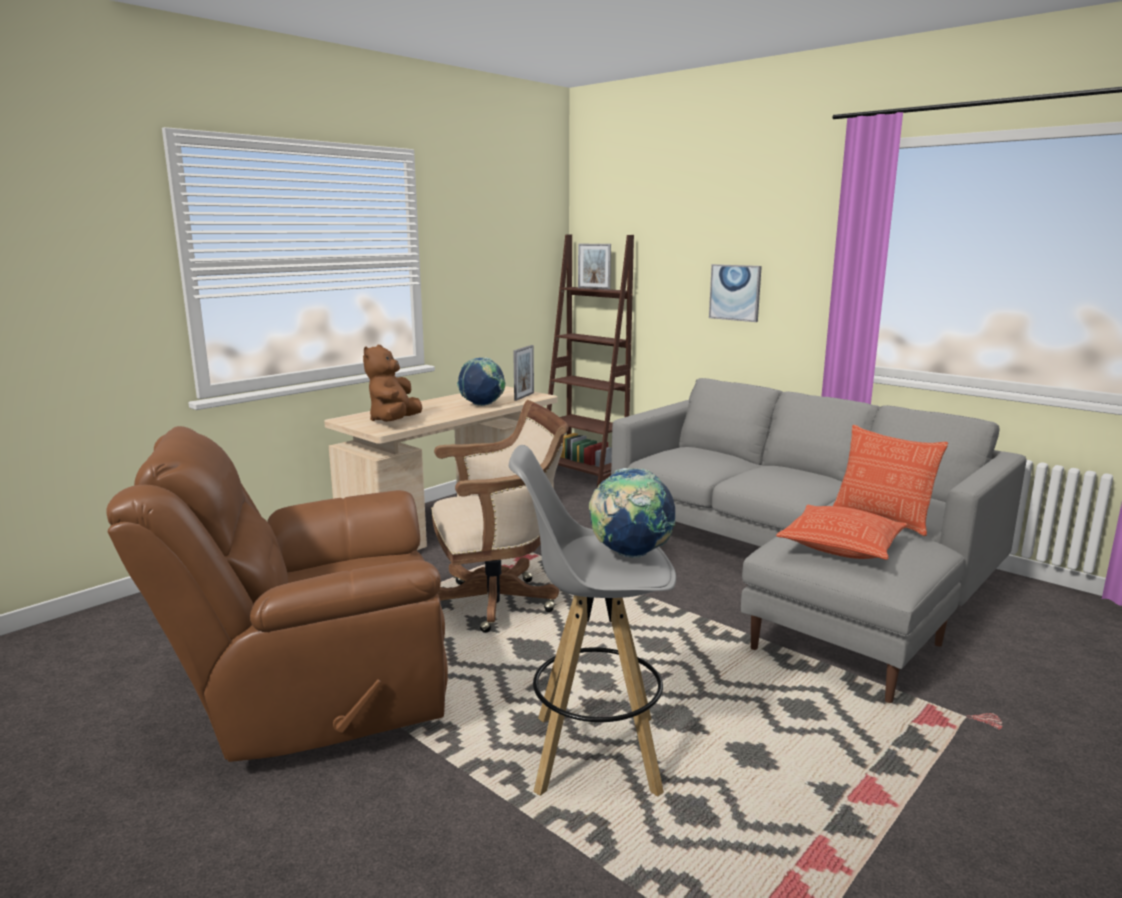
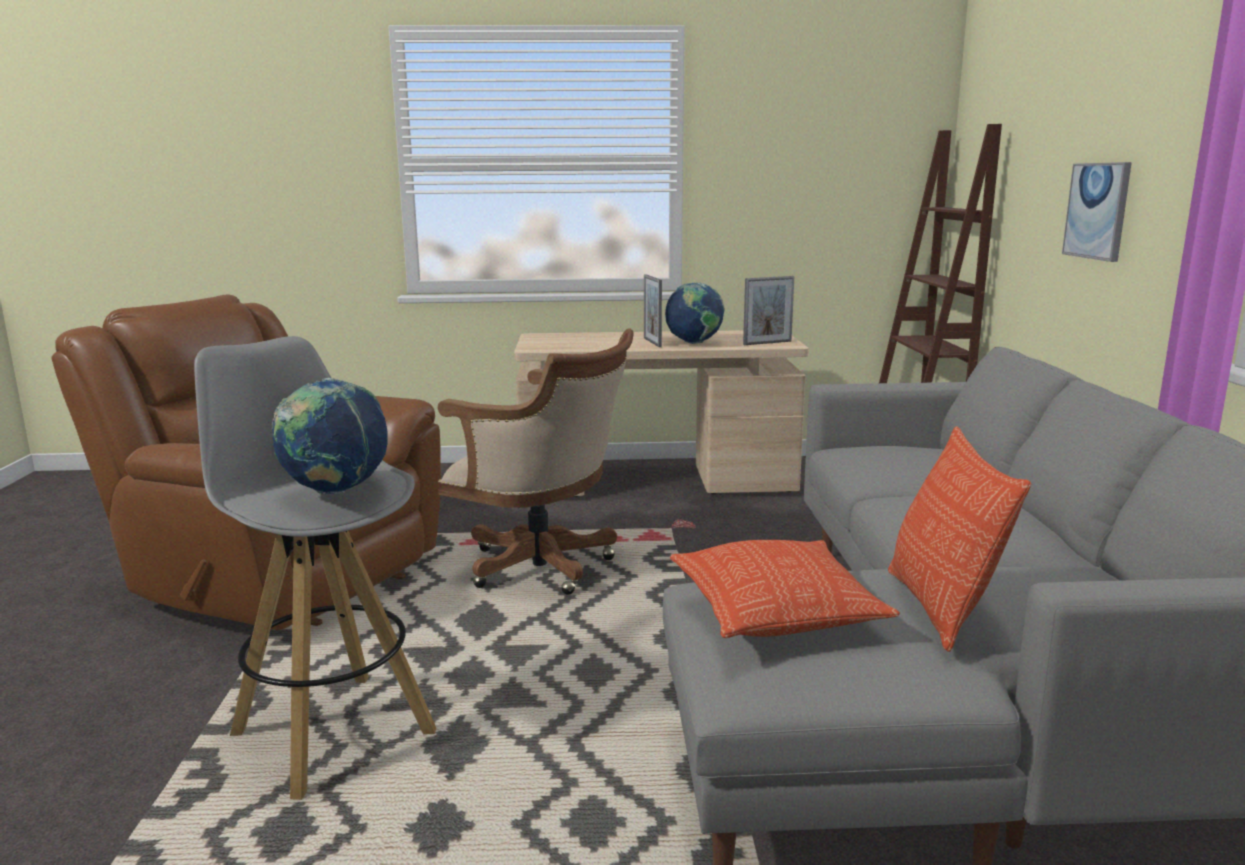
camera: 45 degrees right, 0 degrees up
brown plush toy [363,345,422,422] -> none
picture frame [578,244,611,289] -> picture frame moved to [644,274,662,347]

